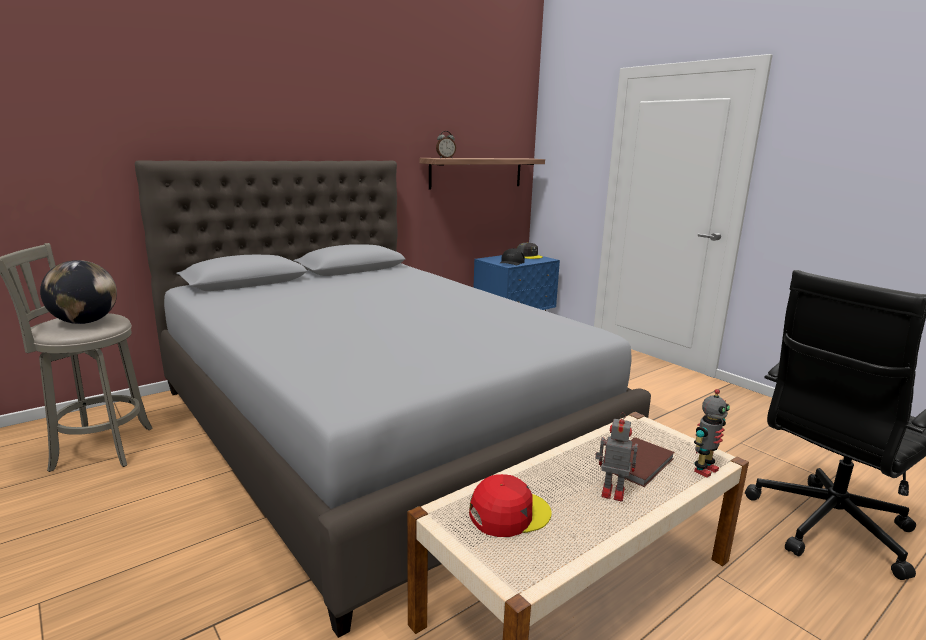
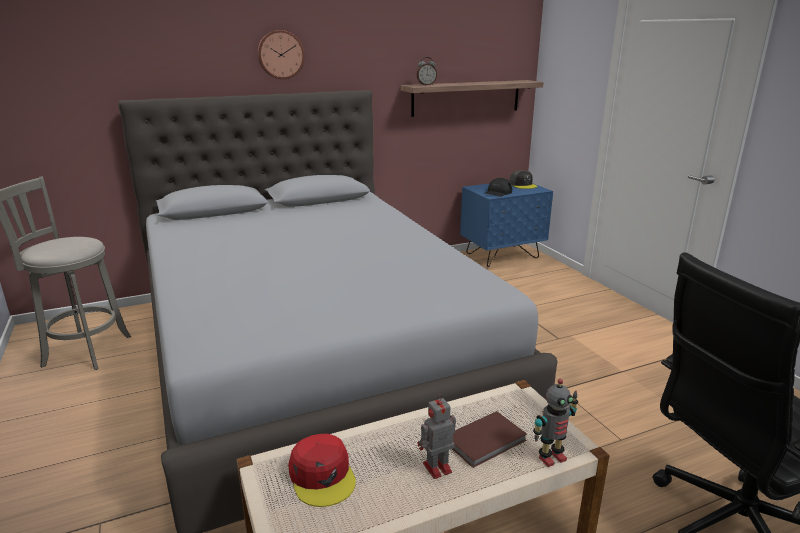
camera: 15 degrees right, 5 degrees up
globe [40,260,117,324] -> none
red cap [469,474,552,537] -> red cap turned 75 degrees clockwise [288,434,356,507]
toy robot [595,412,638,502] -> toy robot turned 60 degrees counterclockwise [418,394,456,479]
none -> wall clock [257,30,305,79]

